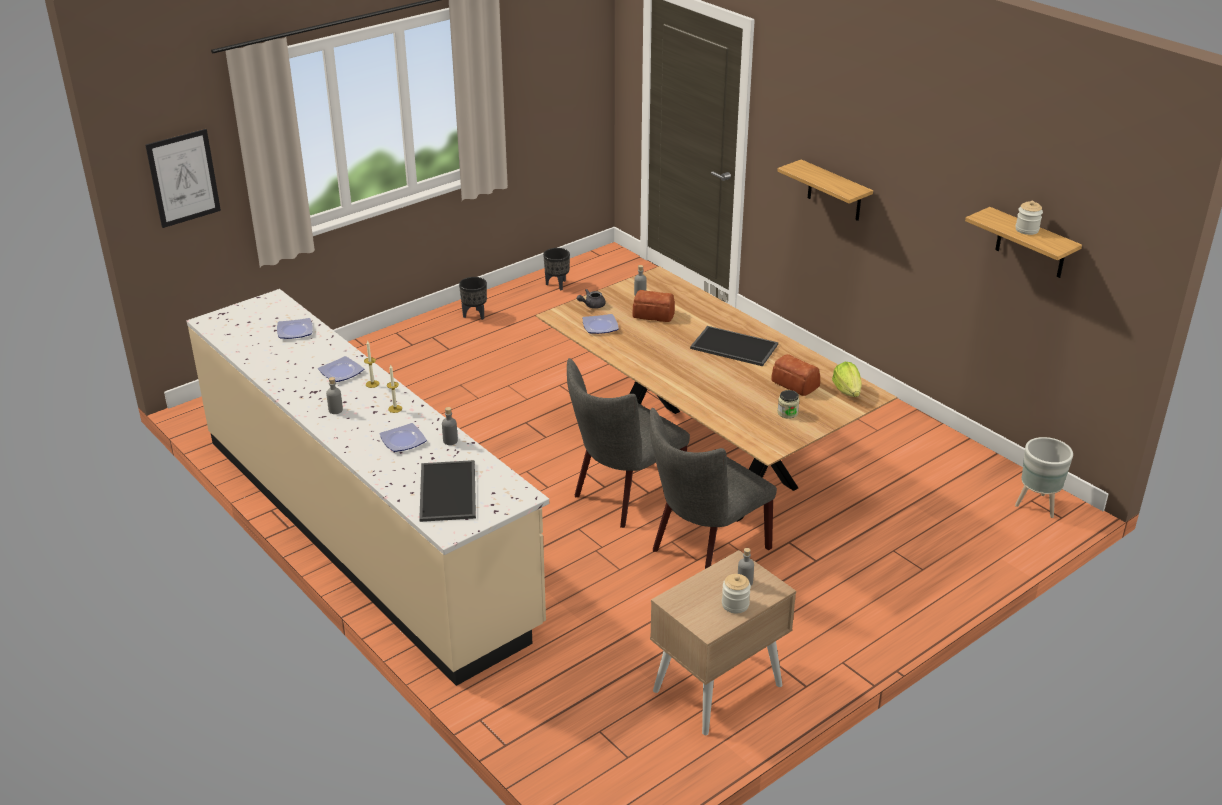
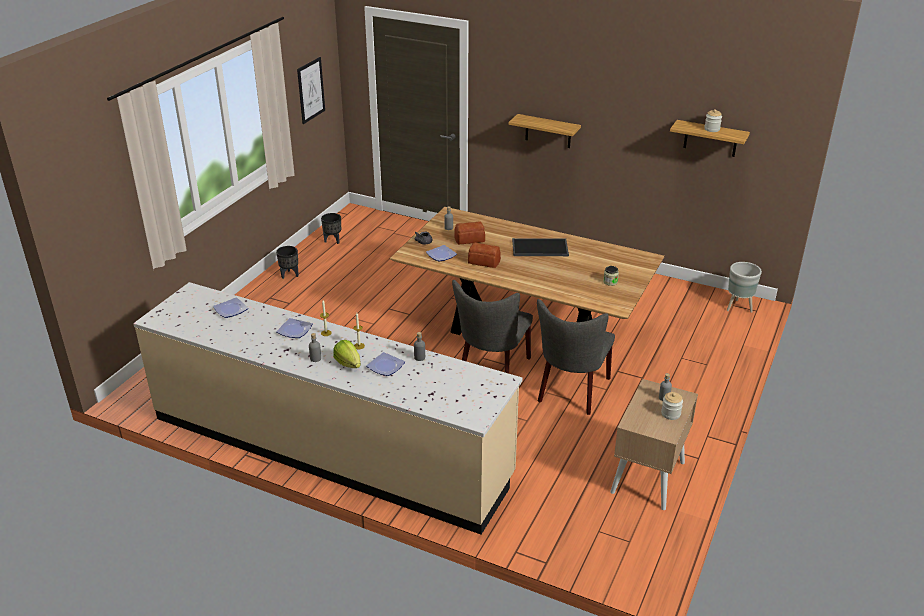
camera: 25 degrees left, 0 degrees up
picture [145,129,221,228] -> picture moved to [297,57,325,124]
tray [419,460,476,522] -> none
bread [771,354,820,396] -> bread moved to [468,242,501,268]
lettuce [832,362,862,397] -> lettuce moved to [333,340,361,368]

